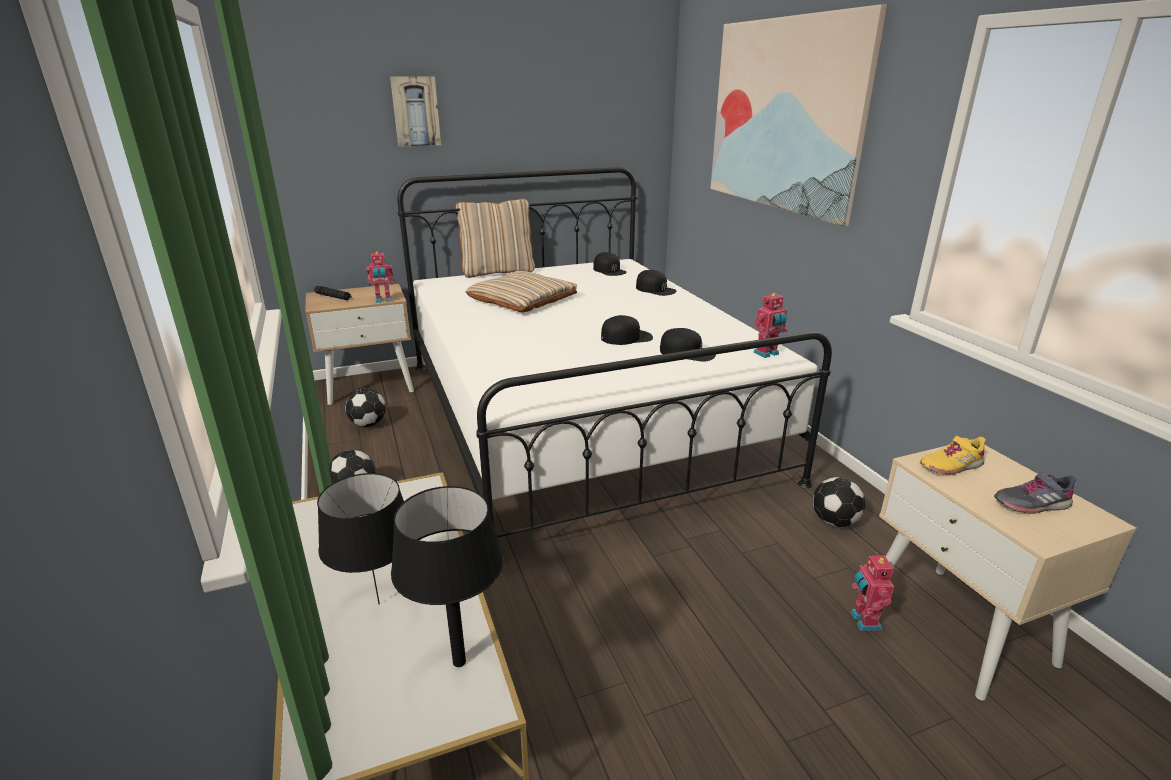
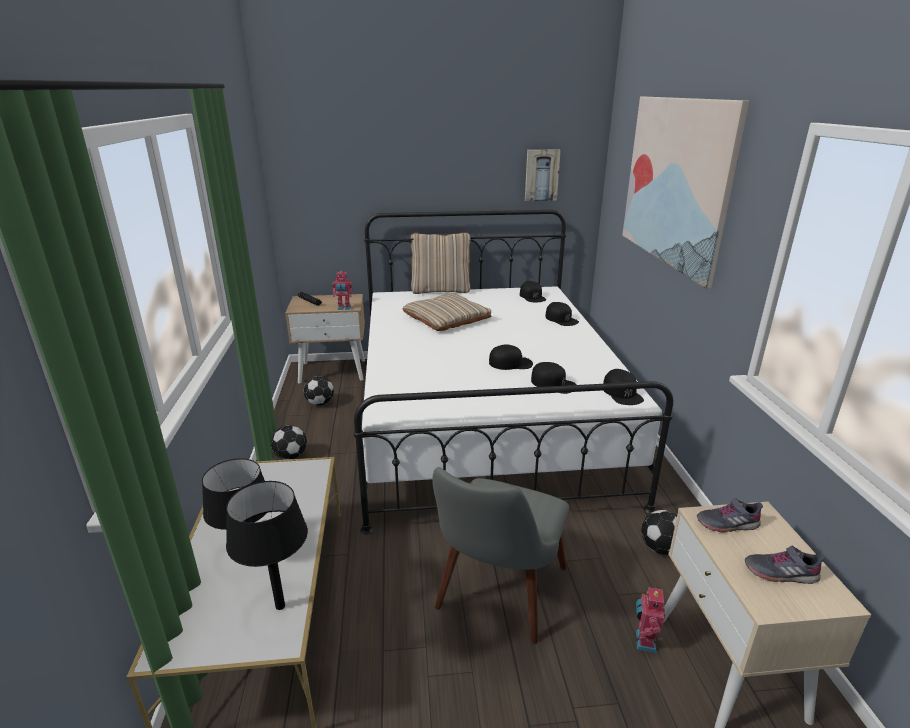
camera: 15 degrees right, 0 degrees up
picture [390,76,441,147] -> picture moved to [525,150,561,201]
toy robot [753,293,787,358] -> black cap [603,369,644,405]
yellow shoe [920,436,986,475] -> grey shoe [697,498,763,532]
none -> grey chair [432,467,569,644]

